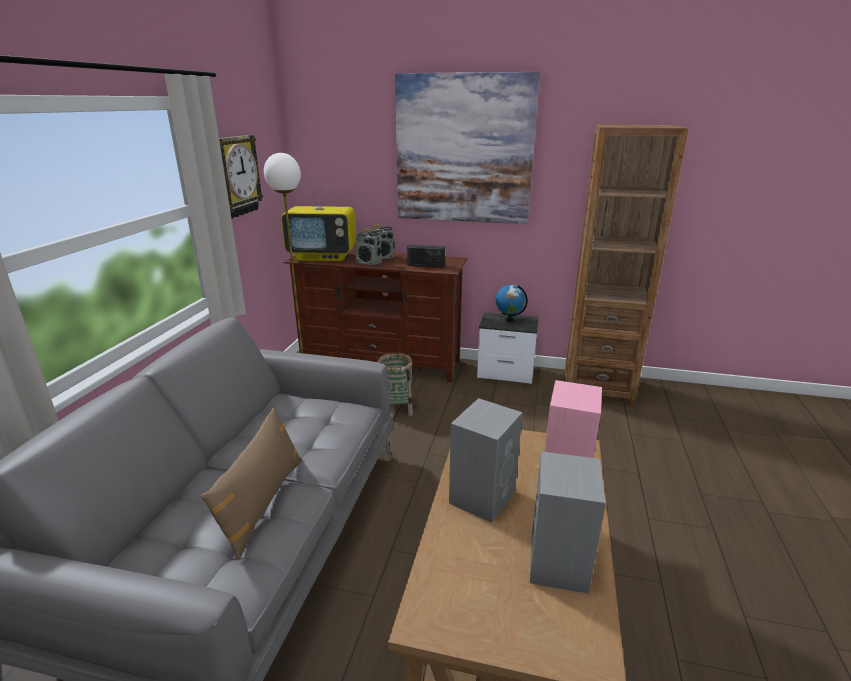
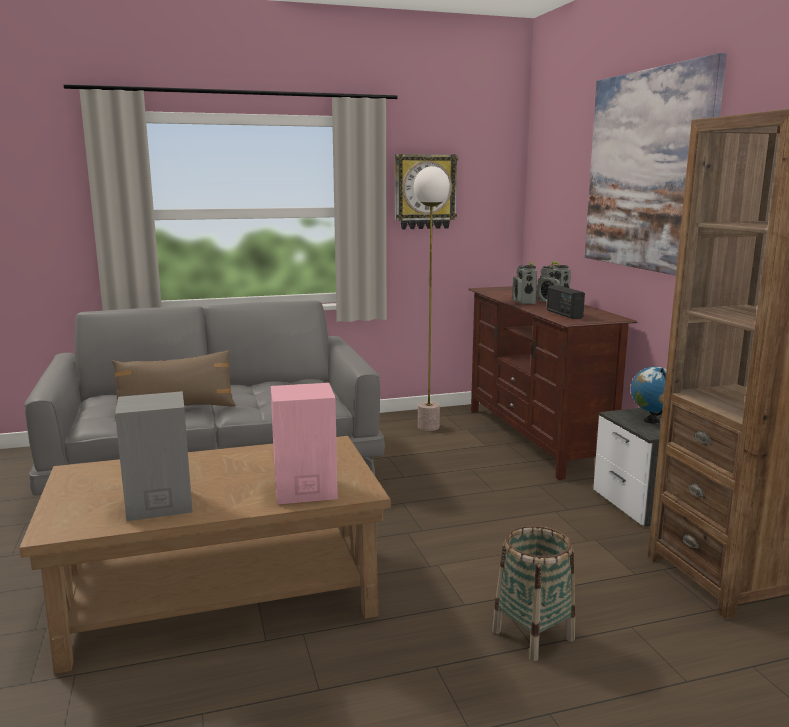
camera: 60 degrees right, 10 degrees down
television [281,179,356,261] -> none
basket [378,352,413,416] -> basket moved to [492,525,575,661]
grey speaker [449,398,522,523] -> none

